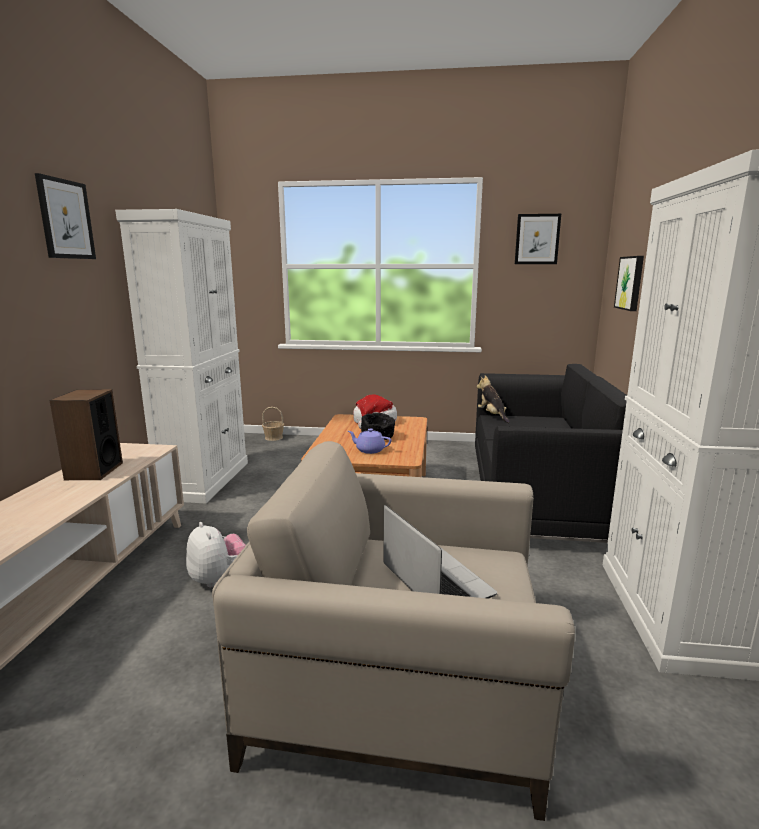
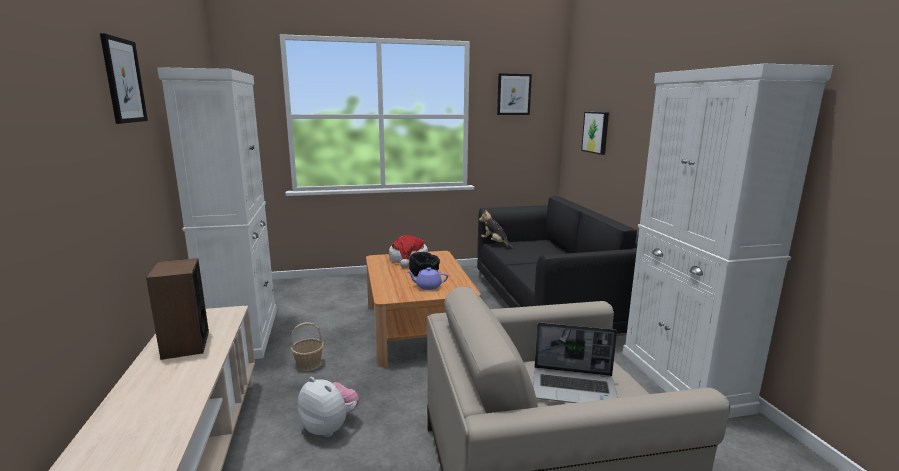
camera: 20 degrees left, 0 degrees up
basket [262,407,284,441] -> basket moved to [291,322,324,371]
laptop [384,505,497,599] -> laptop turned 150 degrees clockwise [533,322,618,403]

